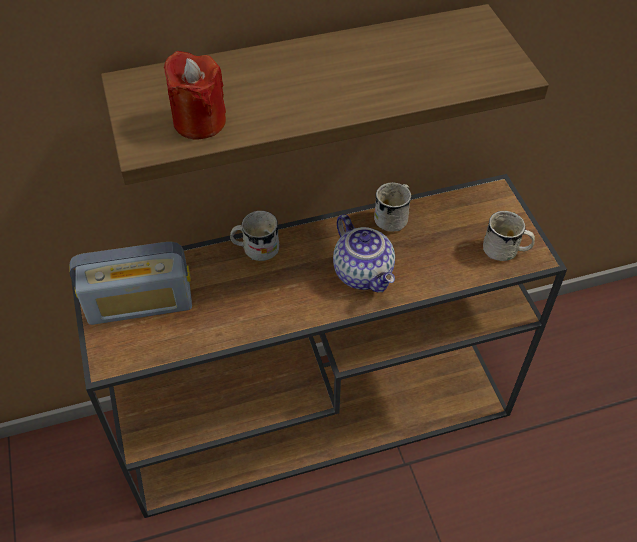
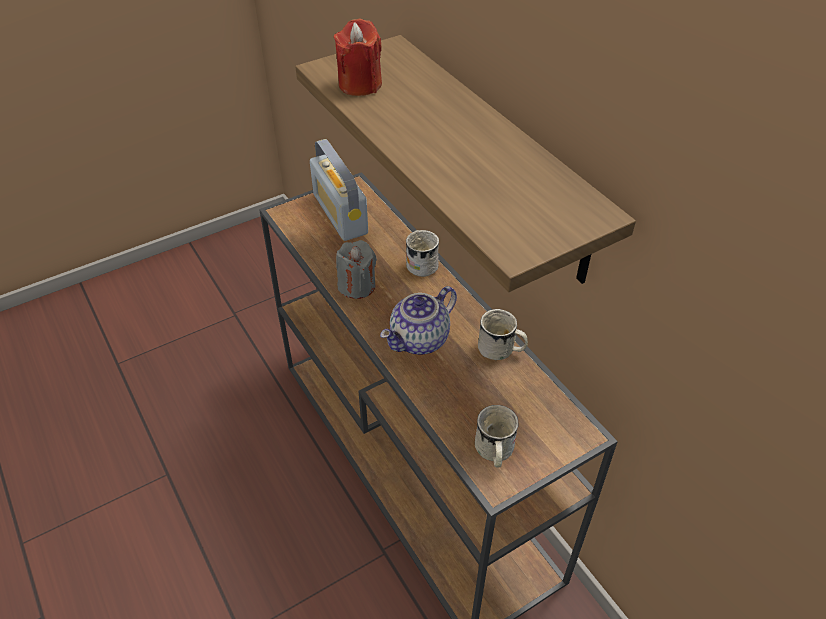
camera: 75 degrees right, 5 degrees down
none -> grey candle [336,240,377,299]

